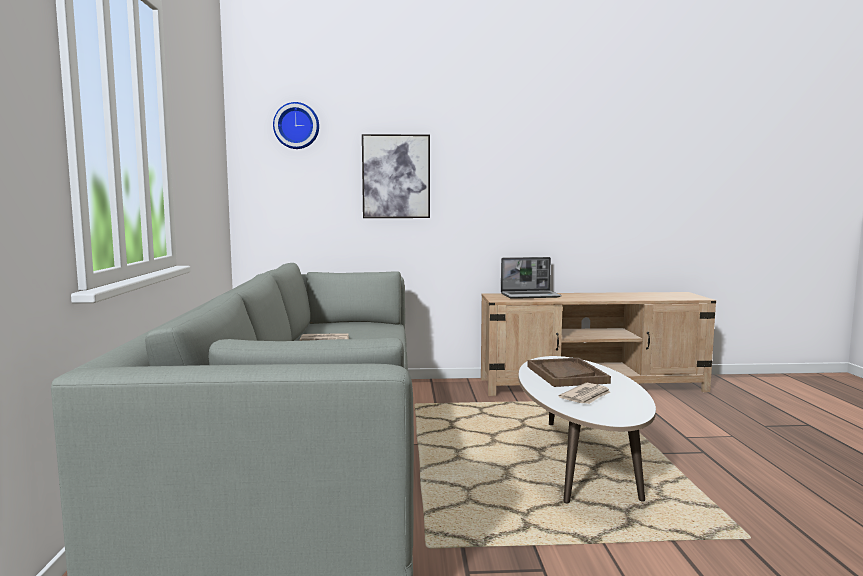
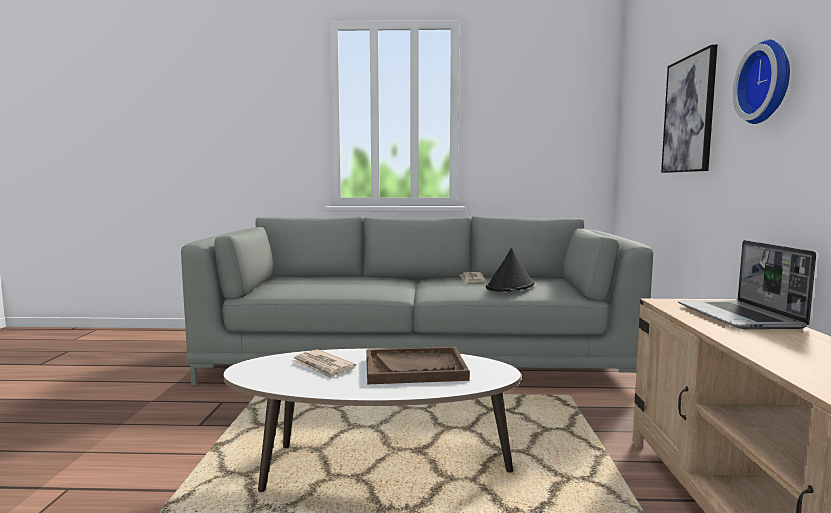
camera: 95 degrees right, 0 degrees up
wall clock [273,102,319,149] -> wall clock moved to [733,39,790,124]
none -> black hat [486,248,534,292]

